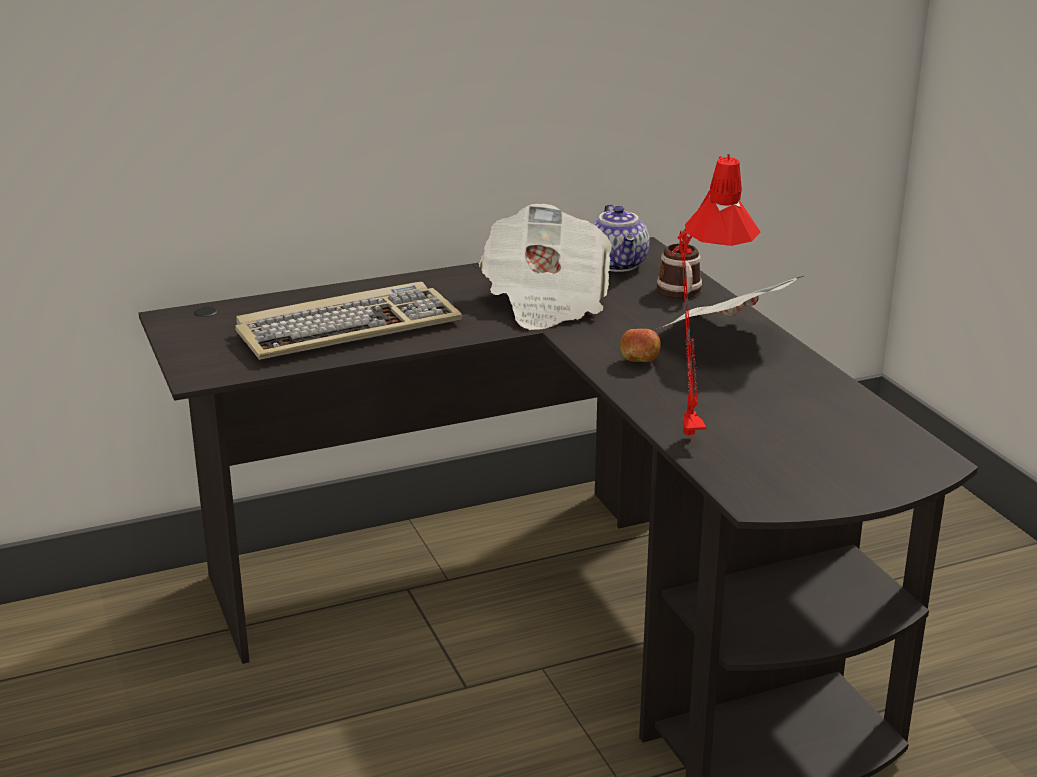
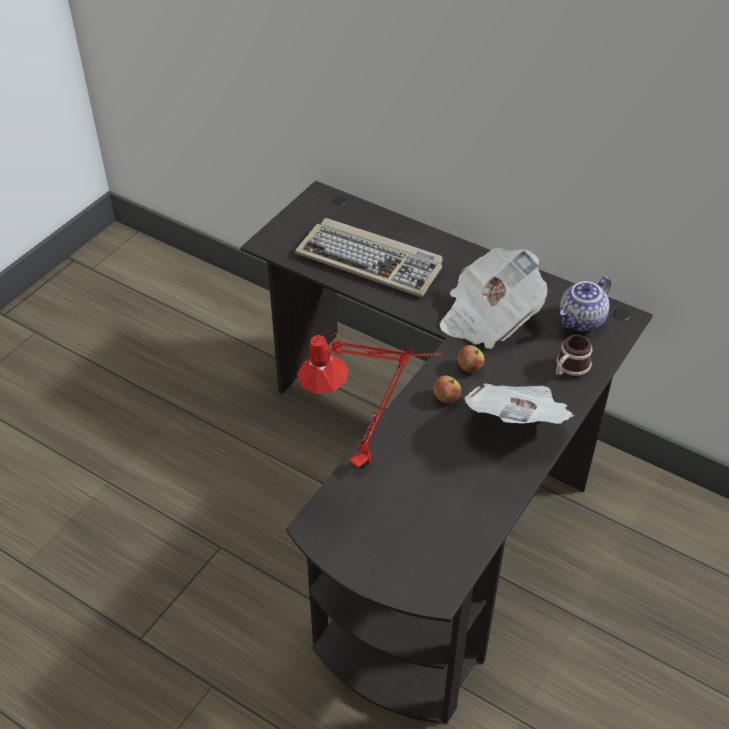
camera: 55 degrees right, 20 degrees up
none -> apple [458,345,484,373]

